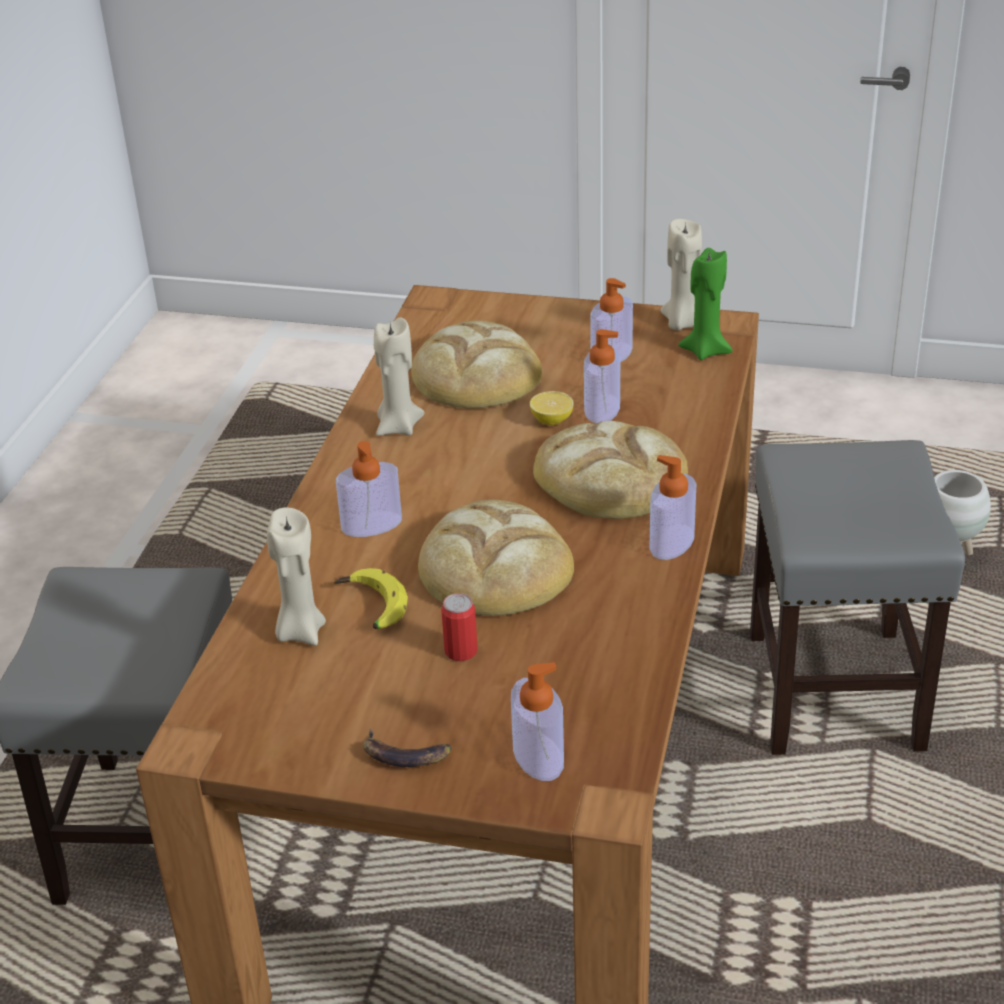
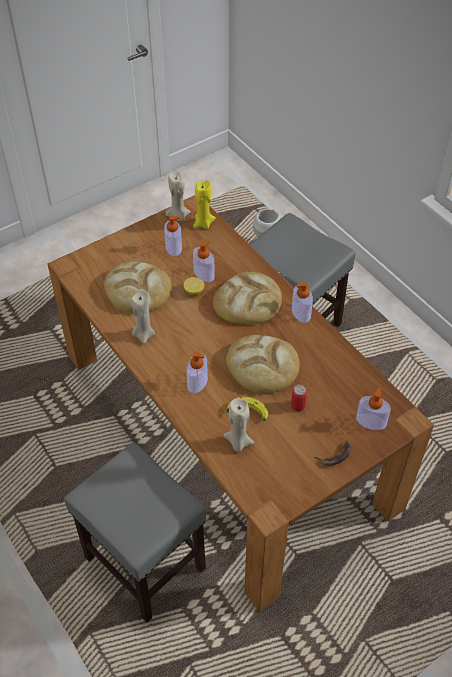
camera: 50 degrees left, 15 degrees up
green candle [678,248,733,360] -> yellow candle [193,180,216,229]

